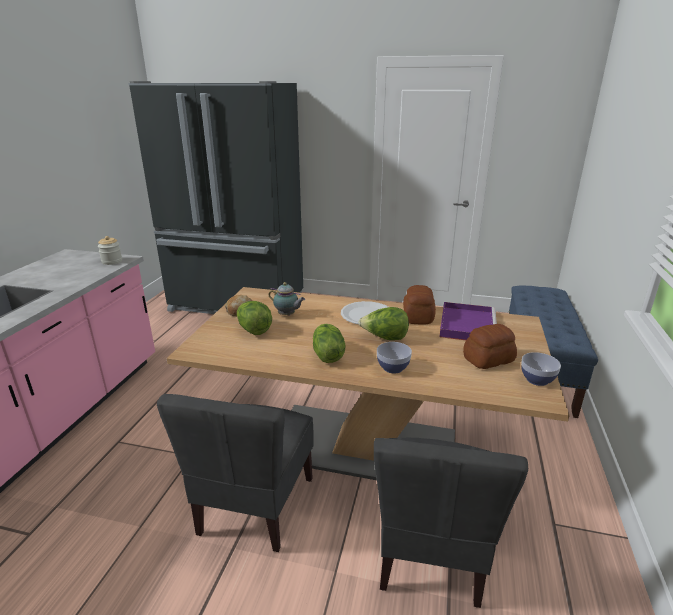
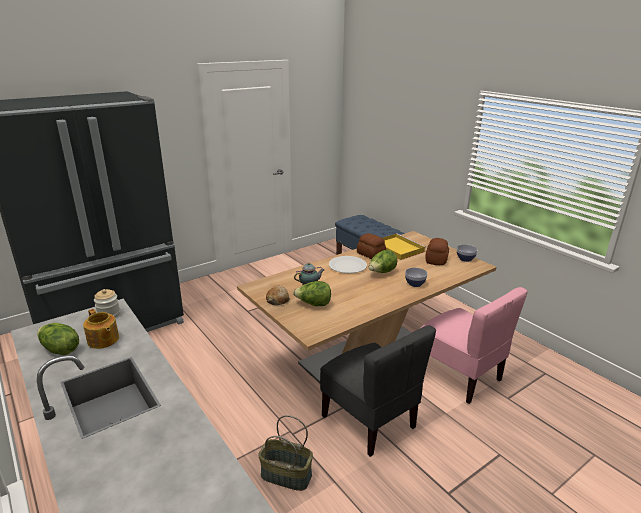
camera: 50 degrees left, 0 degrees up
lettuce [313,324,346,363] -> lettuce moved to [37,323,79,355]
grey chair [374,438,528,608] -> pink chair [421,287,528,404]
purple tray [440,302,497,340] -> yellow tray [383,233,426,260]
none -> teapot [83,309,119,349]
none -> basket [258,415,313,491]

